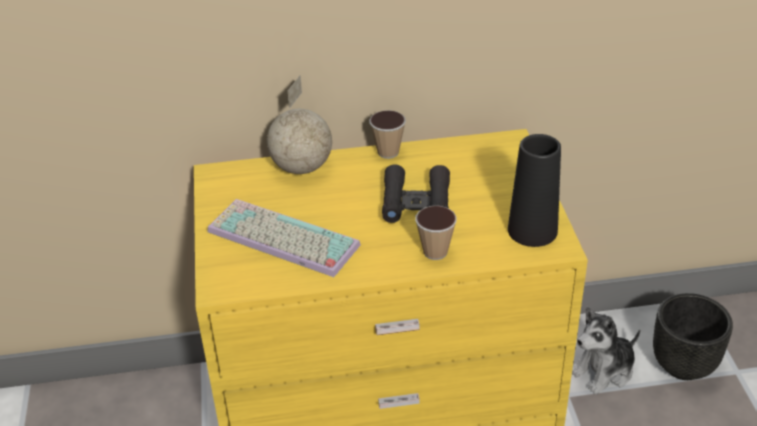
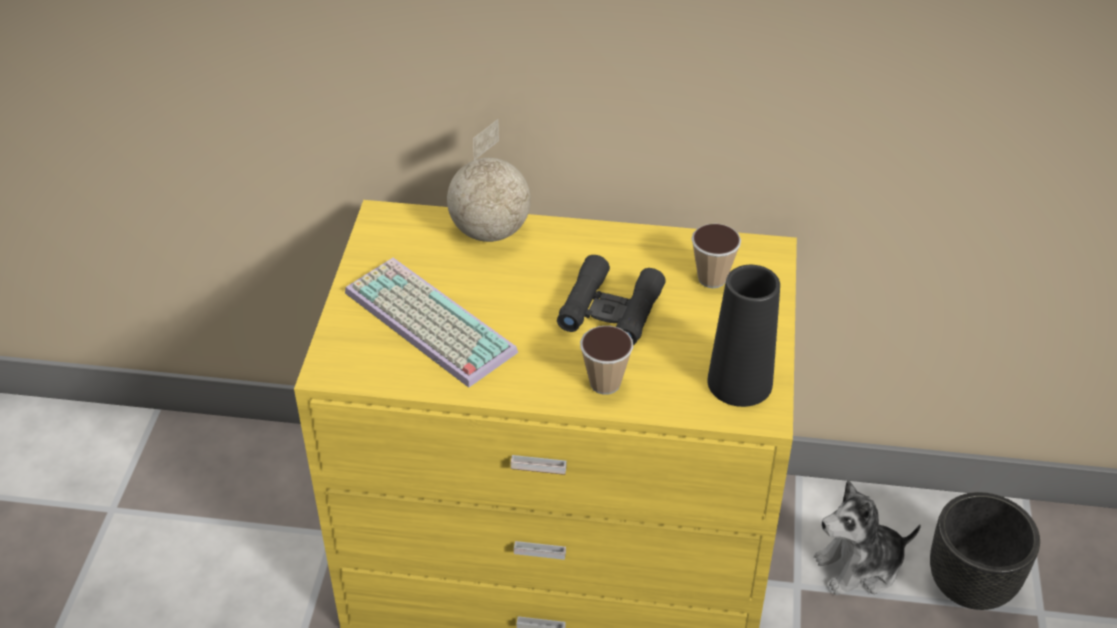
camera: 15 degrees right, 5 degrees up
cup [369,110,406,159] -> cup moved to [692,223,741,288]

